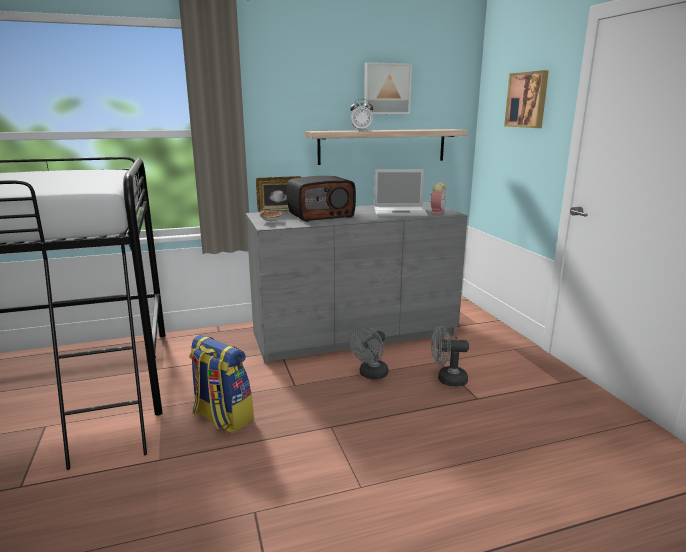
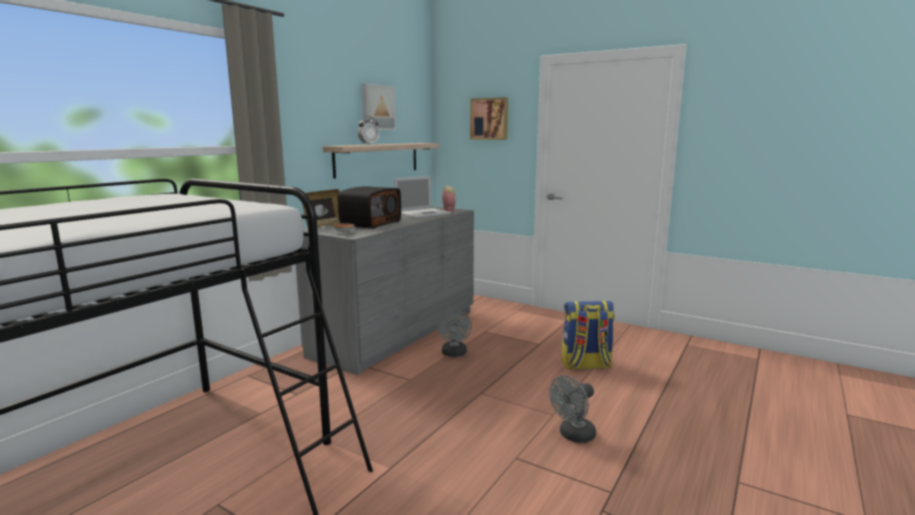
camera: 40 degrees left, 5 degrees down
backpack [189,335,254,433] -> backpack moved to [561,301,615,369]
grey fan [431,326,469,387] -> grey fan moved to [549,375,596,443]

